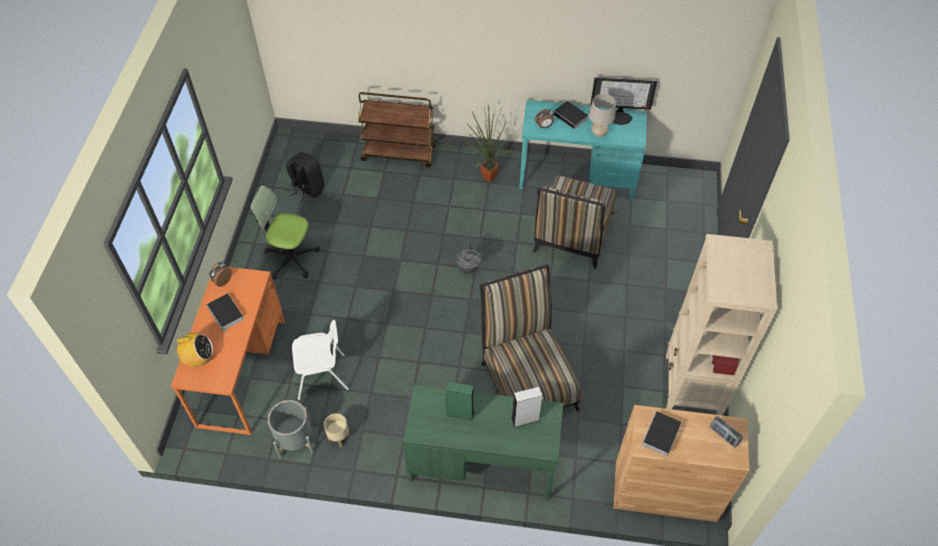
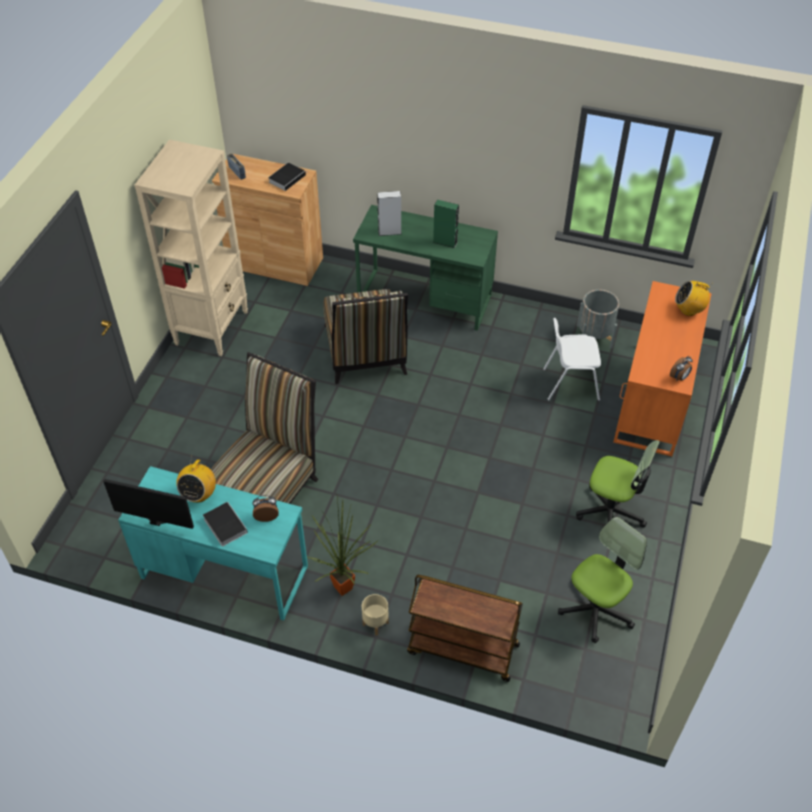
camera: 170 degrees left, 5 degrees down
book [206,293,244,333] -> none
black backpack [286,152,324,203] -> office chair [558,517,647,643]
beige planter [324,413,350,447] -> beige planter moved to [362,594,389,635]
grey fan [456,243,482,273] -> none
beige table lamp [589,94,616,137] -> radio [176,459,216,503]

